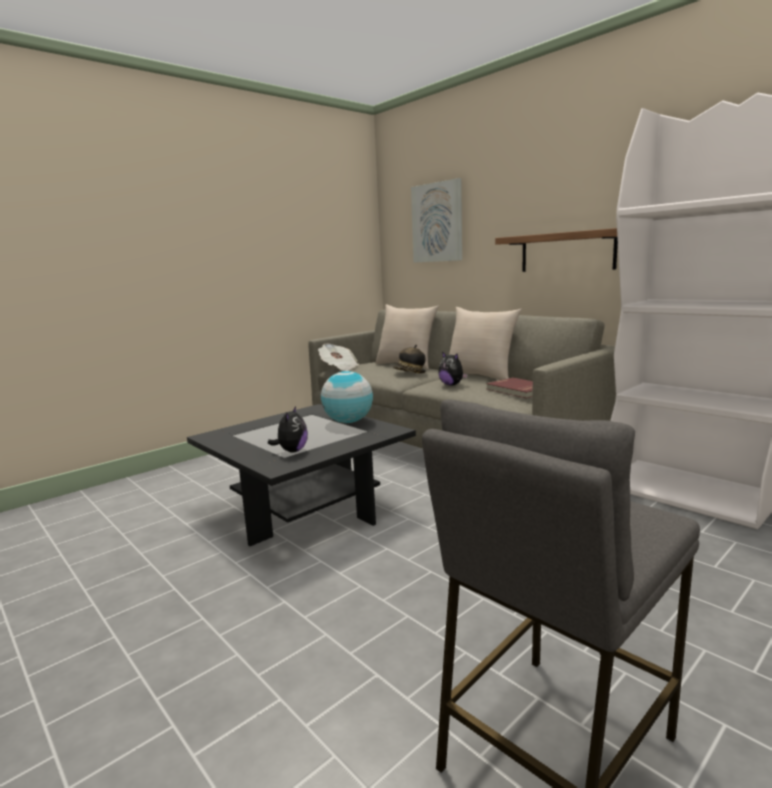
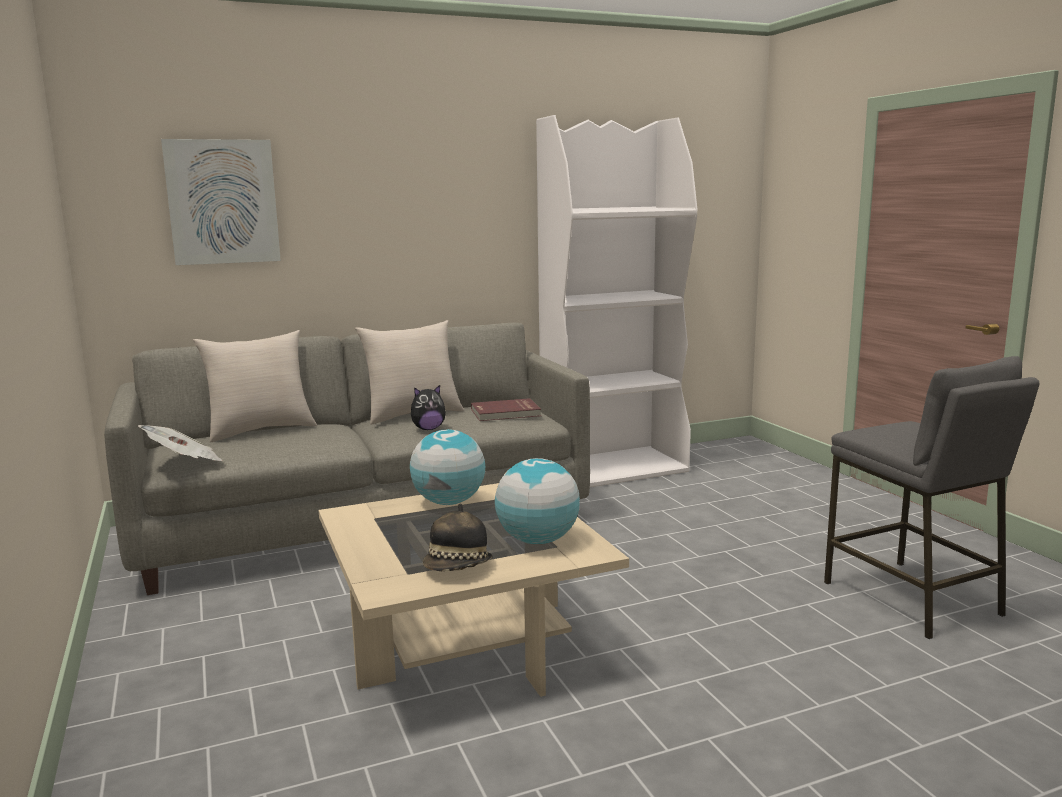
camera: 70 degrees left, 0 degrees up
black coffee table [187,404,416,546] -> beige coffee table [318,483,629,697]
plush toy [268,406,308,453] -> globe [495,458,580,544]
hat [393,345,426,373] -> hat moved to [423,503,493,571]
shelf [495,228,618,272] -> none

